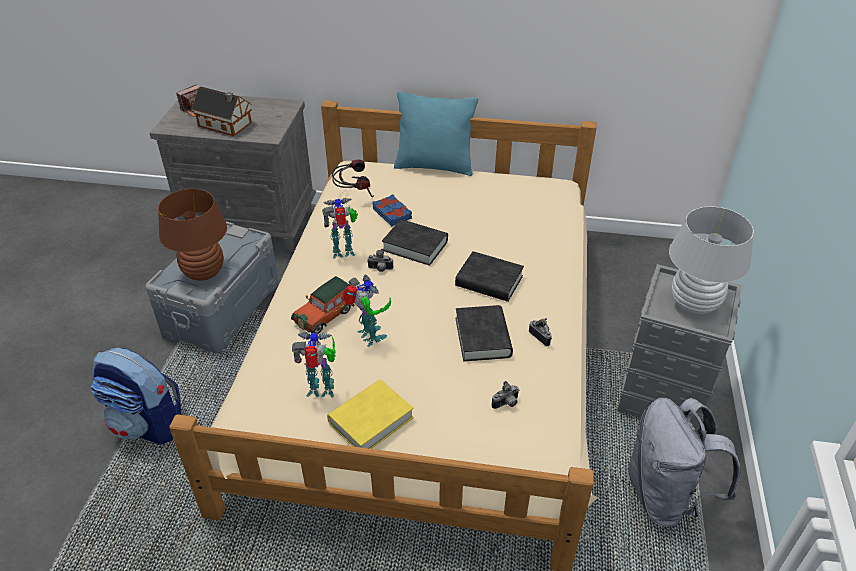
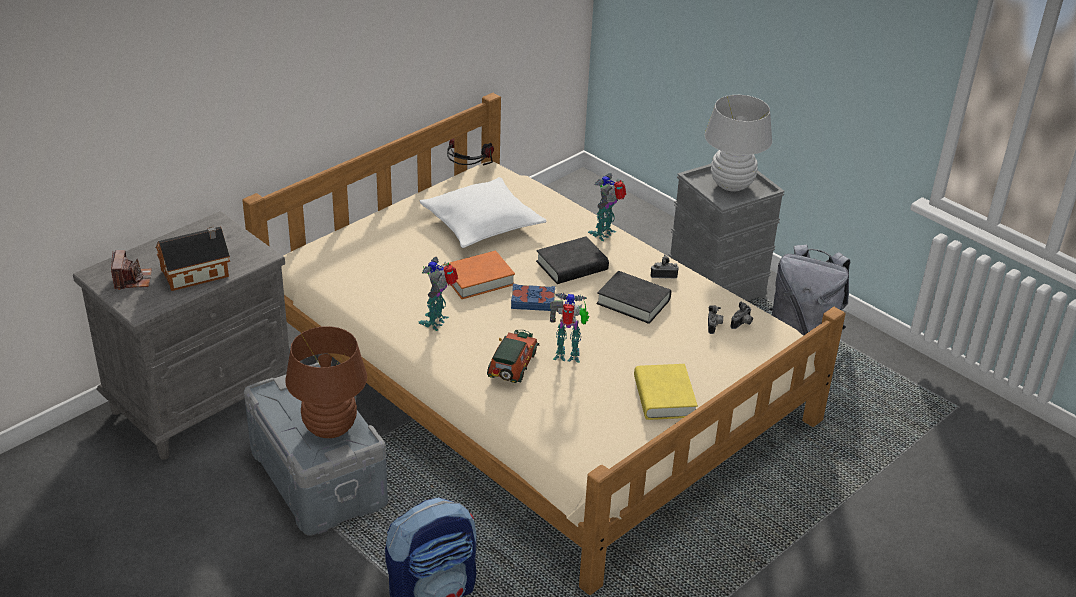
camera: 55 degrees left, 5 degrees down
toy car [291,276,354,334] -> toy car turned 150 degrees counterclockwise [487,330,539,383]
toy robot [292,332,336,397] -> toy robot moved to [588,173,626,241]
headphones [332,160,374,197] -> headphones moved to [447,138,494,166]
camera [367,249,393,272] -> camera moved to [730,301,753,329]
blue book [372,194,412,227] -> blue book moved to [511,284,555,311]
black book [382,219,448,266] -> orange book [443,251,515,299]
turquoise pillow [394,91,478,176] -> none
none -> white pillow [420,177,546,248]

